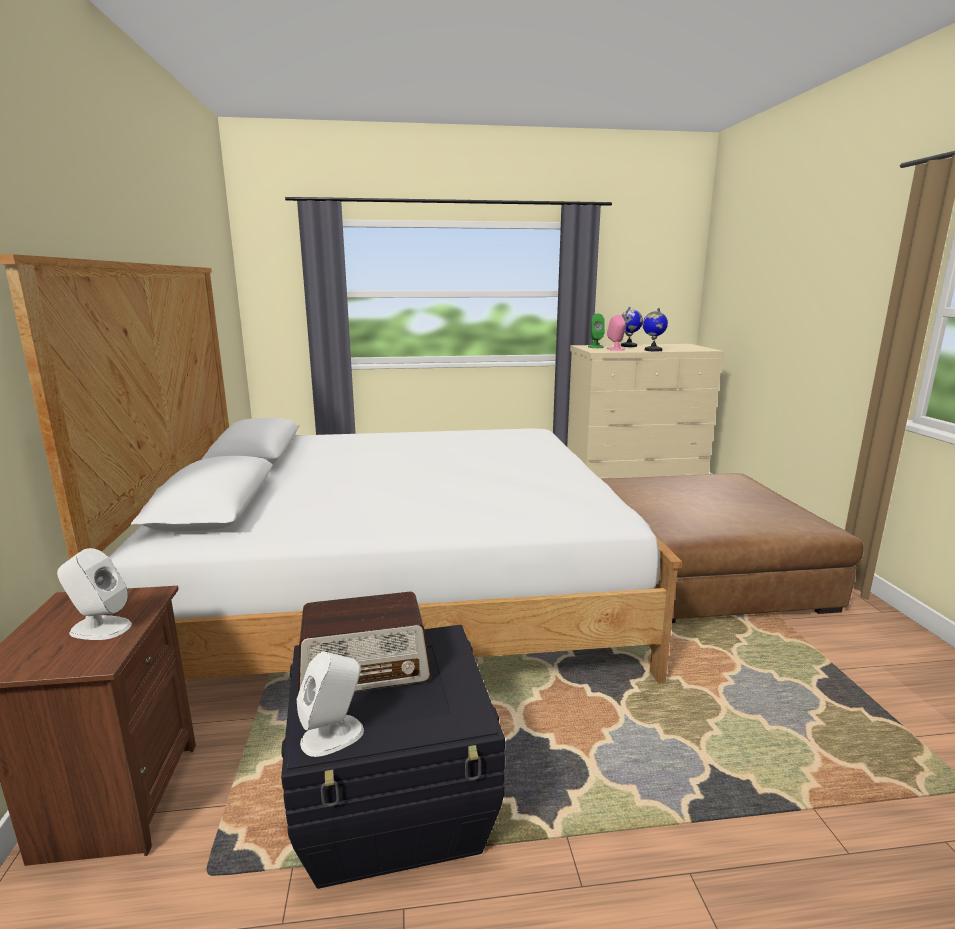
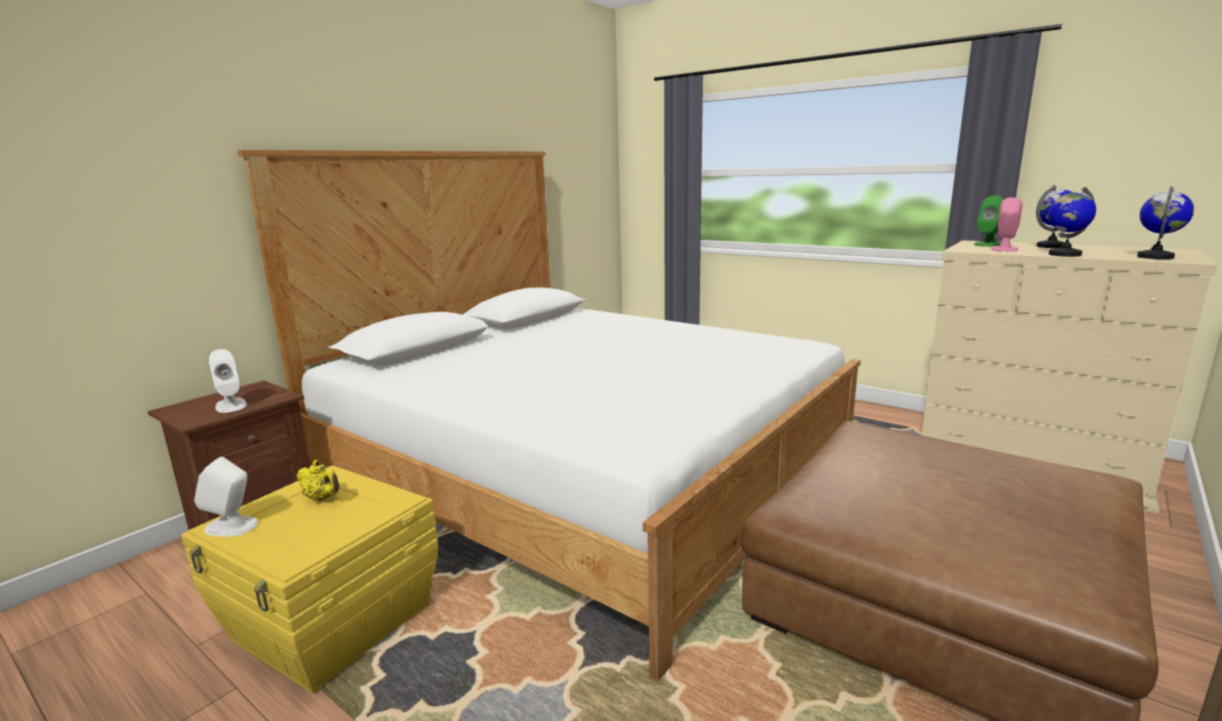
camera: 45 degrees right, 0 degrees up
black storage box [281,625,505,889] -> yellow storage box [181,466,438,694]
radio [298,592,431,694] -> yellow teapot [297,460,339,501]
none -> globe [1137,186,1194,259]

